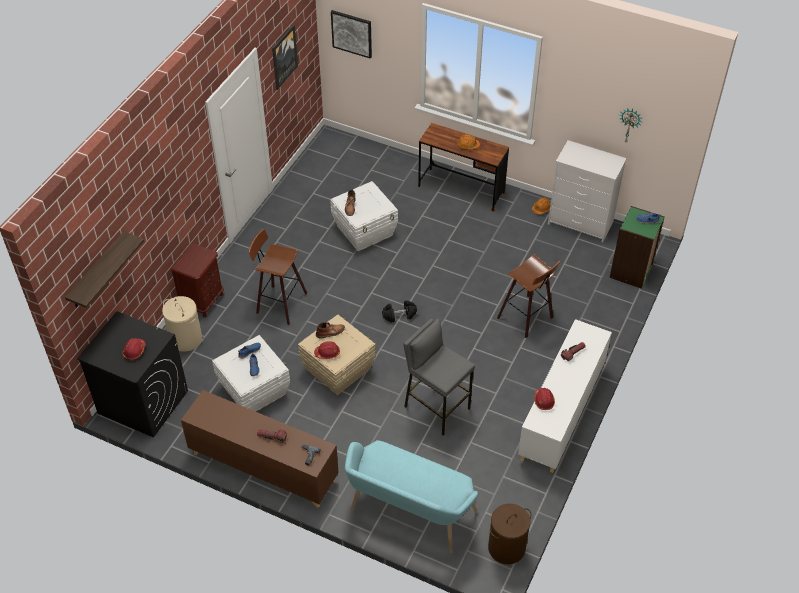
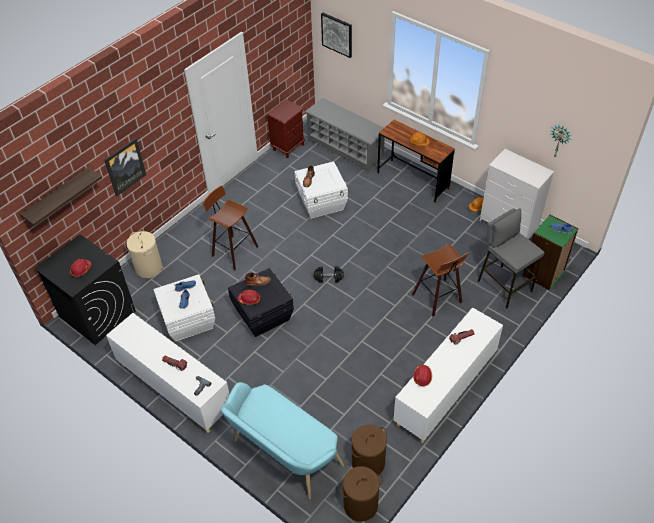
camera: 15 degrees right, 0 degrees up
brown nightstand [171,243,224,318] -> brown nightstand moved to [267,100,305,158]
brown cabinet [181,390,339,508] -> white cabinet [106,313,229,433]
picture [272,24,298,90] -> picture moved to [105,138,146,196]
beige storage box [298,314,376,395] -> black storage box [228,268,294,337]
grey stool [404,318,475,436] -> grey stool moved to [478,208,545,309]
none -> grey shoe rack [305,98,385,172]
none -> brown laundry basket [351,424,387,476]

